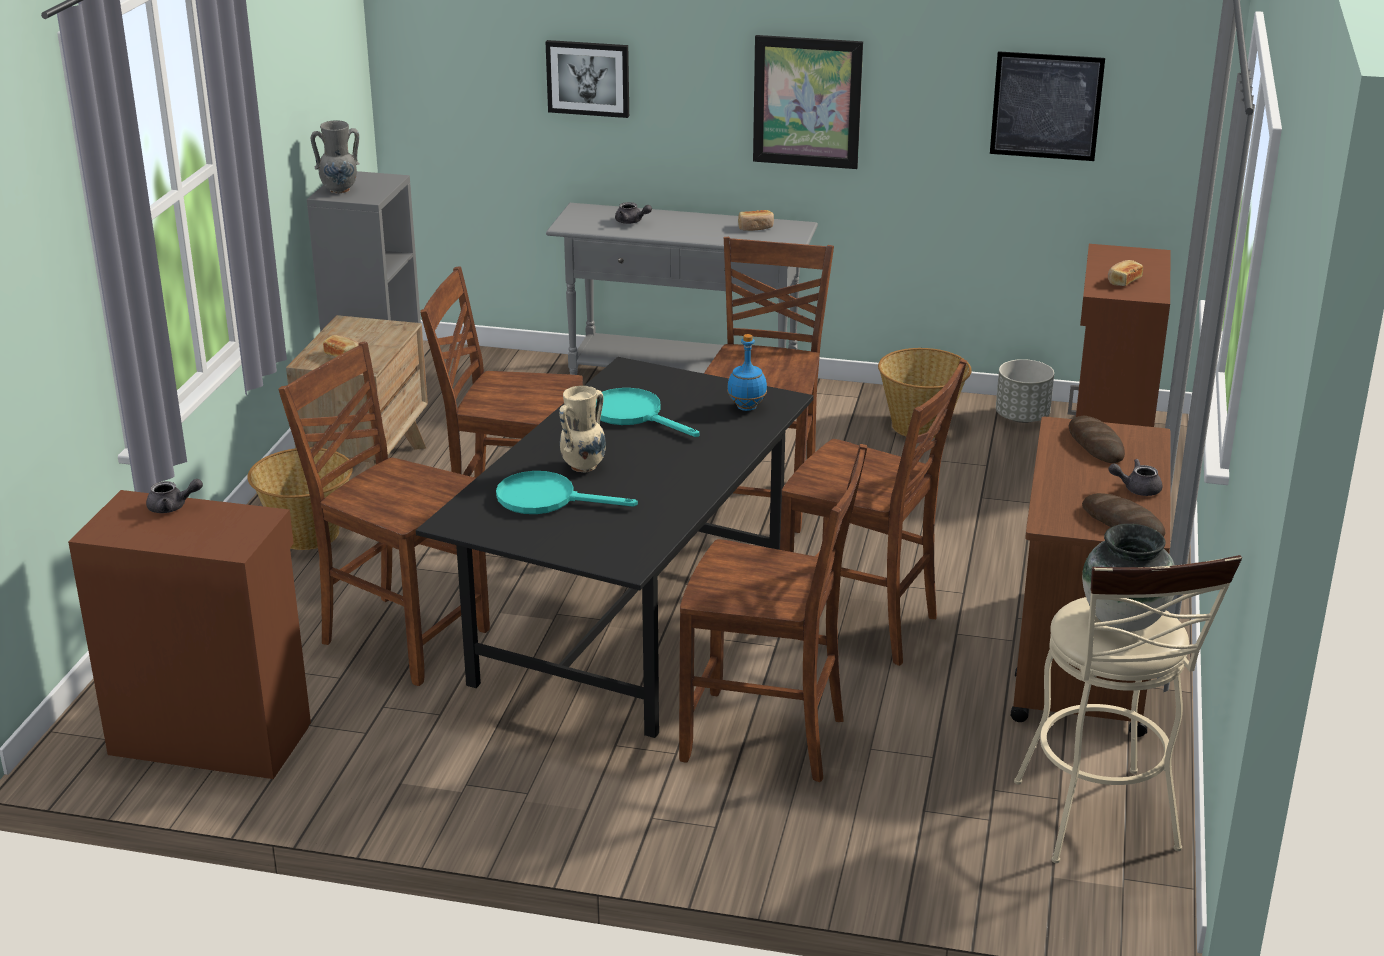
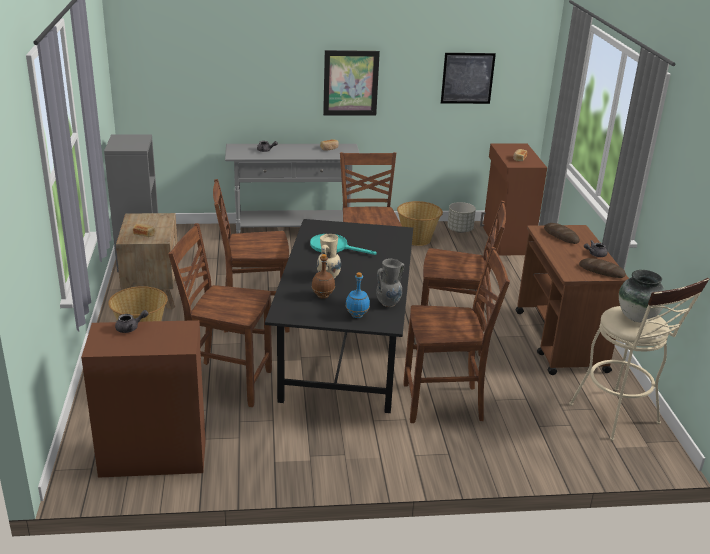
camera: 20 degrees left, 0 degrees up
grey vase [311,121,360,194] -> grey vase moved to [376,258,404,307]
turquoise frying pan [496,471,638,514] -> brown bottle [312,254,335,299]
picture [545,40,629,118] -> none
blue bottle [727,334,767,411] -> blue bottle moved to [345,272,370,318]

